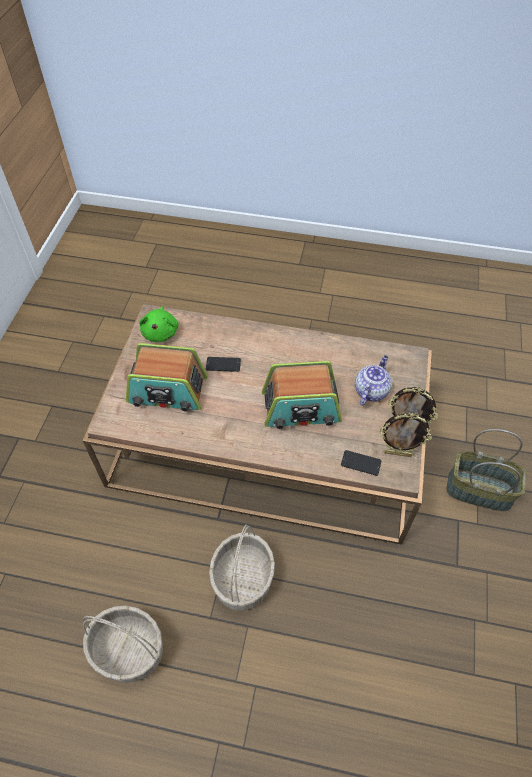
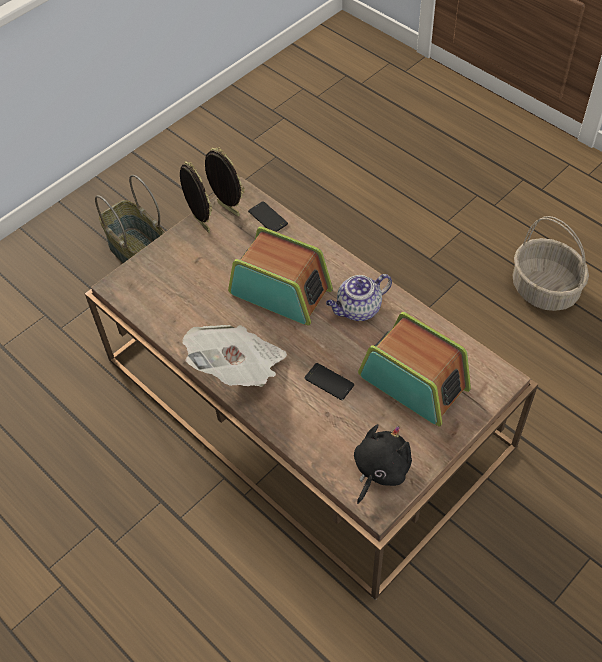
camera: 145 degrees left, 0 degrees up
green plush toy [139,306,179,342] -> black plush toy [354,424,412,504]
basket [209,524,275,611] -> none
teapot [355,355,392,405] -> teapot moved to [326,274,392,321]
none -> newspaper [182,325,287,386]

